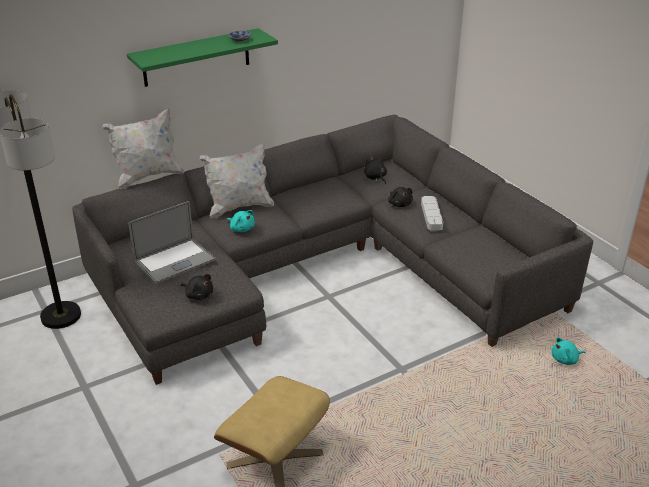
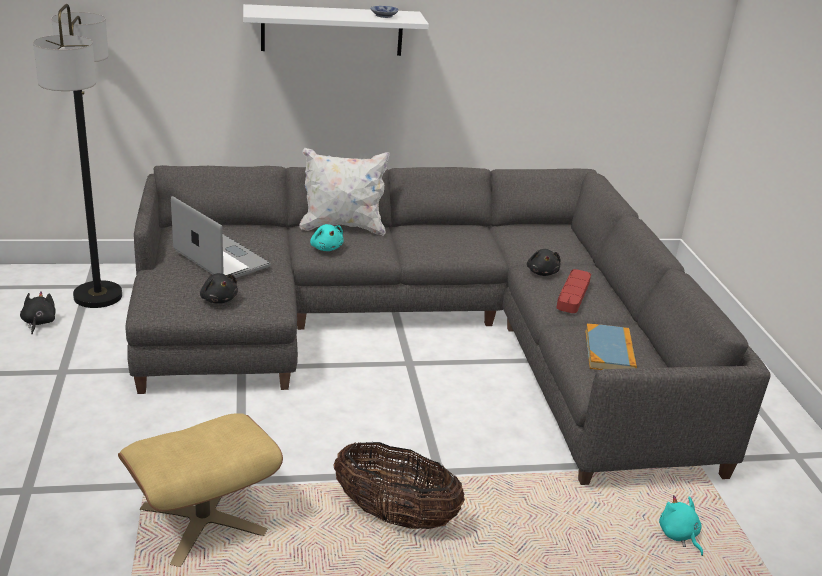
camera: 20 degrees right, 5 degrees down
white pillow [102,108,184,189] -> none
green shelf [127,28,278,87] -> white shelf [243,4,429,56]
laptop [128,201,216,284] -> laptop turned 120 degrees counterclockwise [171,196,271,278]
black plush toy [364,156,387,184] -> black plush toy moved to [20,291,56,334]
grey tray [421,196,443,231] -> red tray [556,269,591,313]
turquoise plush toy [551,337,586,365] -> turquoise plush toy turned 60 degrees clockwise [659,495,703,556]
none -> basket [334,442,465,529]
none -> book [585,323,637,370]

